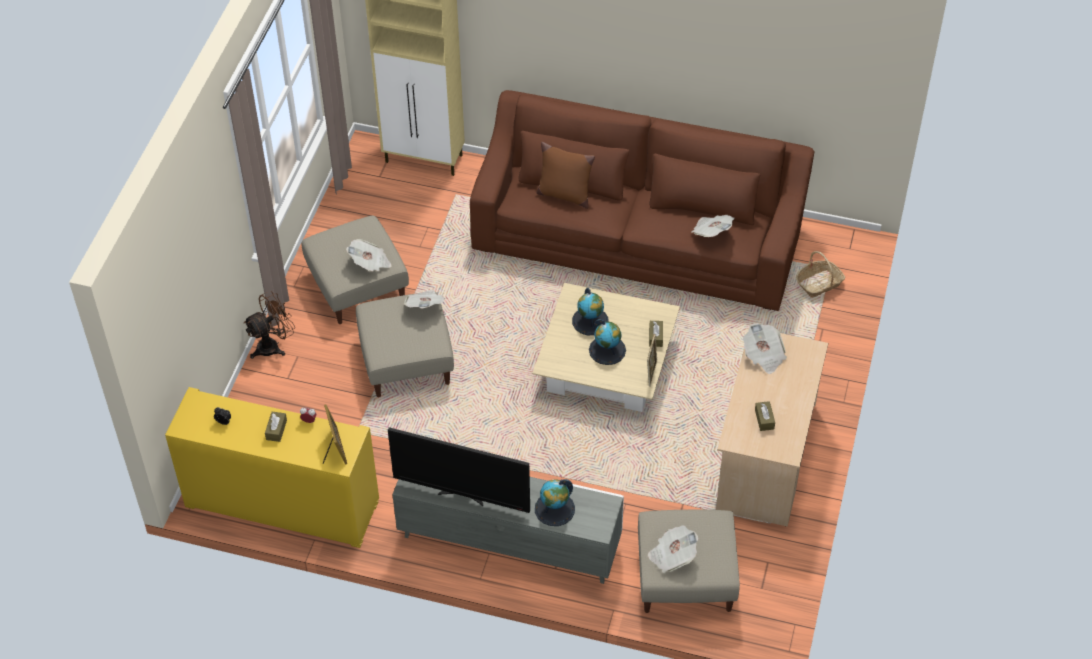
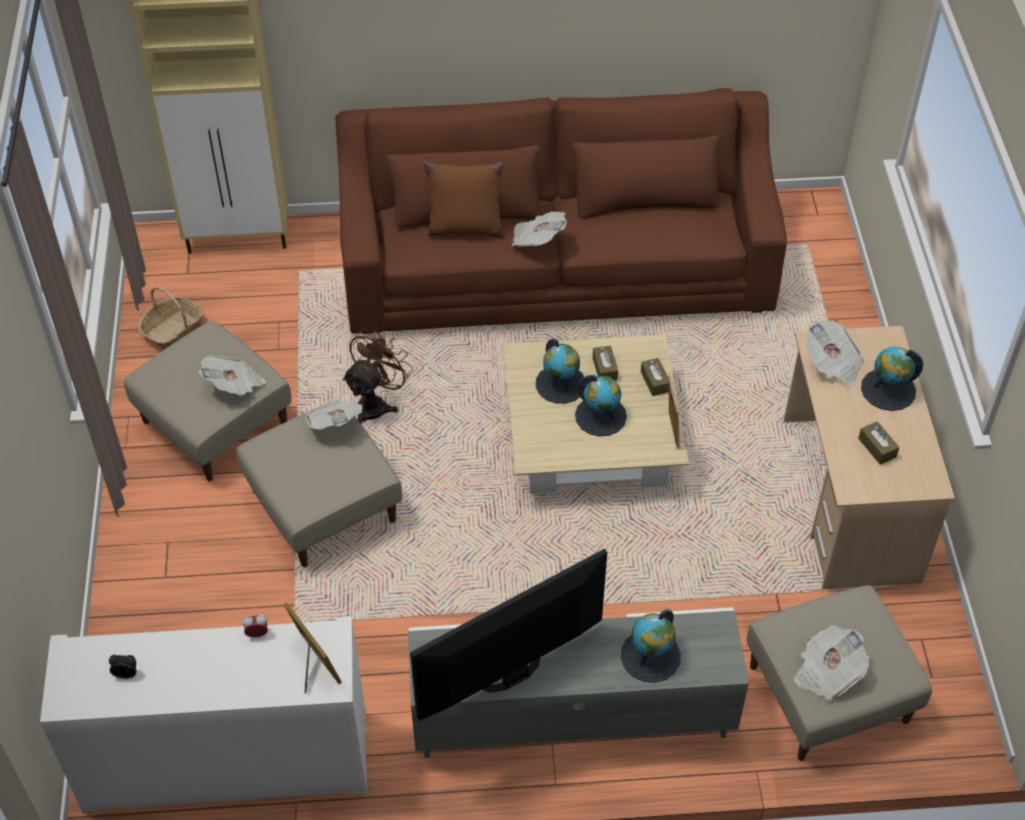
camera: 20 degrees left, 0 degrees up
yellow cabinet [165,387,379,548] -> white cabinet [40,617,367,813]
brown fan [244,291,295,359] -> brown fan moved to [342,328,413,423]
brown tissue box [265,412,287,442] -> brown tissue box moved to [593,346,618,381]
television [388,427,530,513] -> television turned 150 degrees clockwise [410,548,607,721]
newspaper [691,215,735,237] -> newspaper moved to [512,212,567,247]
basket [796,251,845,298] -> basket moved to [138,287,204,350]
none -> globe [861,346,923,411]

